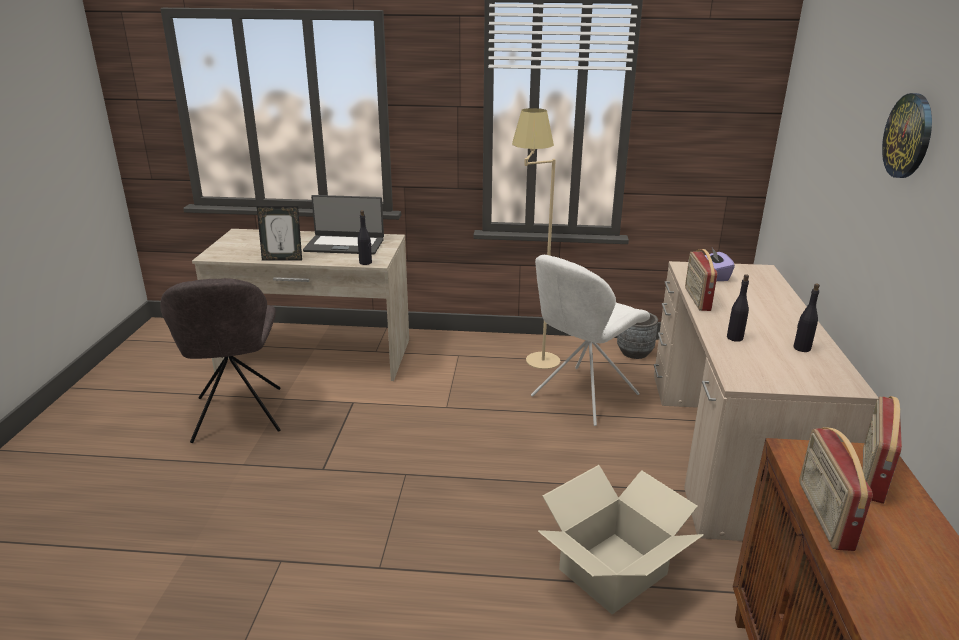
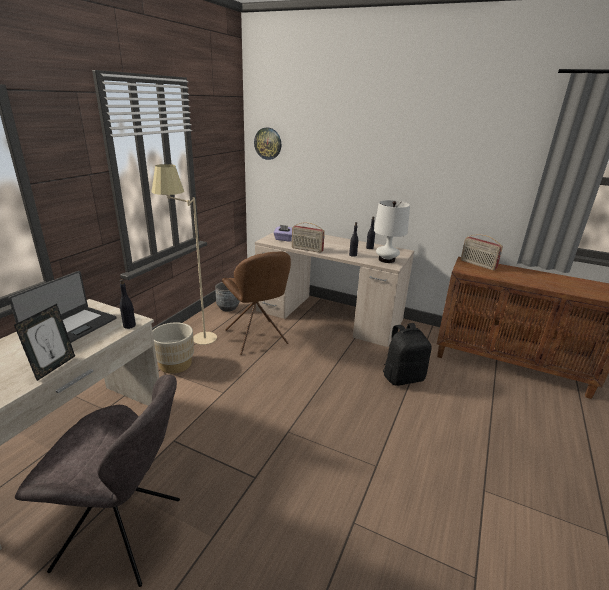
camera: 70 degrees left, 0 degrees up
white chair [531,255,650,426] -> brown chair [222,251,291,355]
cardboard box [538,465,703,615] -> black backpack [383,323,432,386]
radio [799,427,873,551] -> none
wall clock [882,93,932,178] -> wall clock moved to [254,127,281,160]
none -> beige planter [153,322,194,374]
none -> white table lamp [374,200,410,263]

